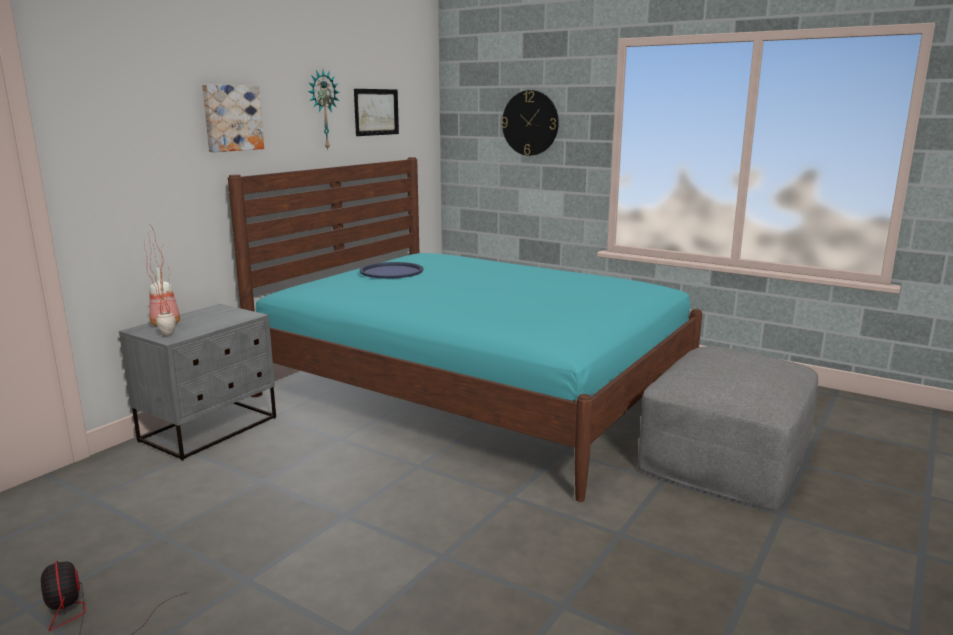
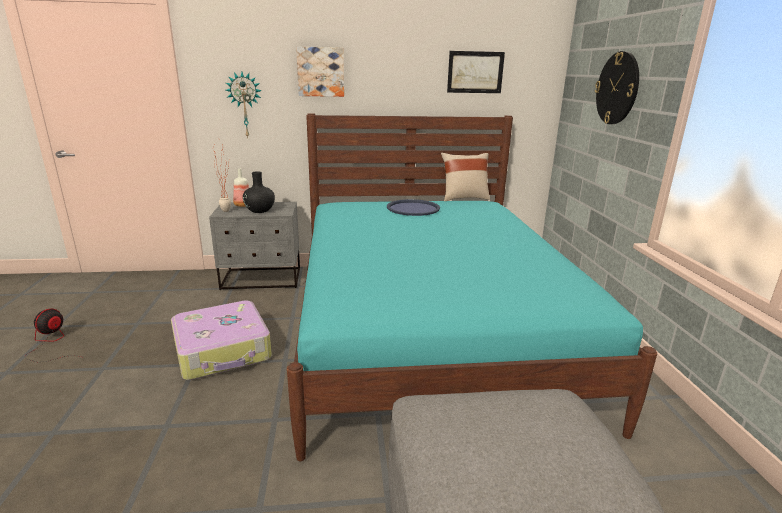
camera: 50 degrees right, 5 degrees up
wall clock [308,70,339,151] -> wall clock moved to [226,72,262,138]
none -> suitcase [171,300,272,380]
none -> black vase [243,171,275,213]
none -> beige pillow [441,153,490,201]

